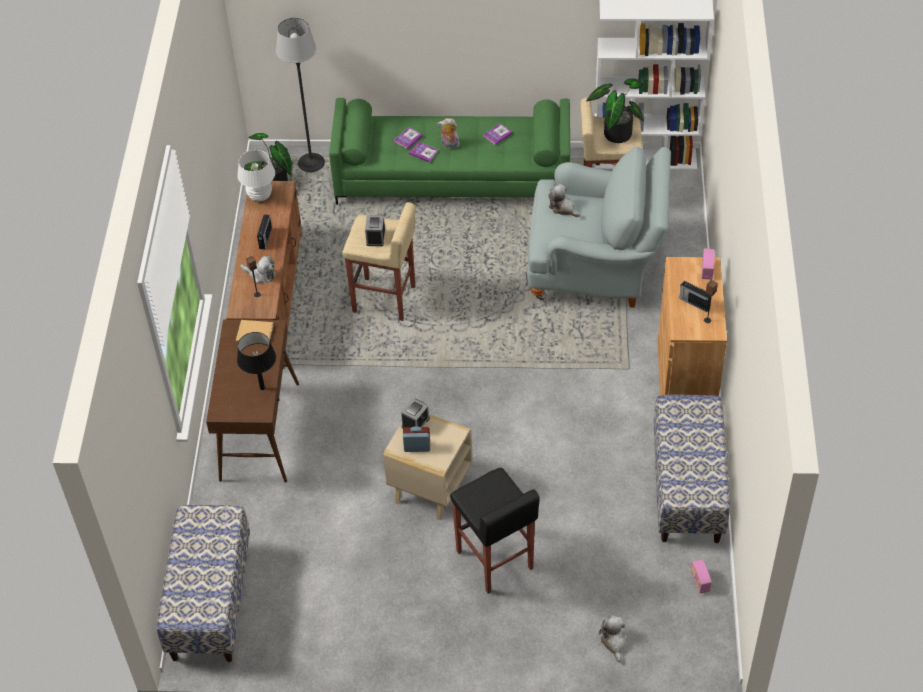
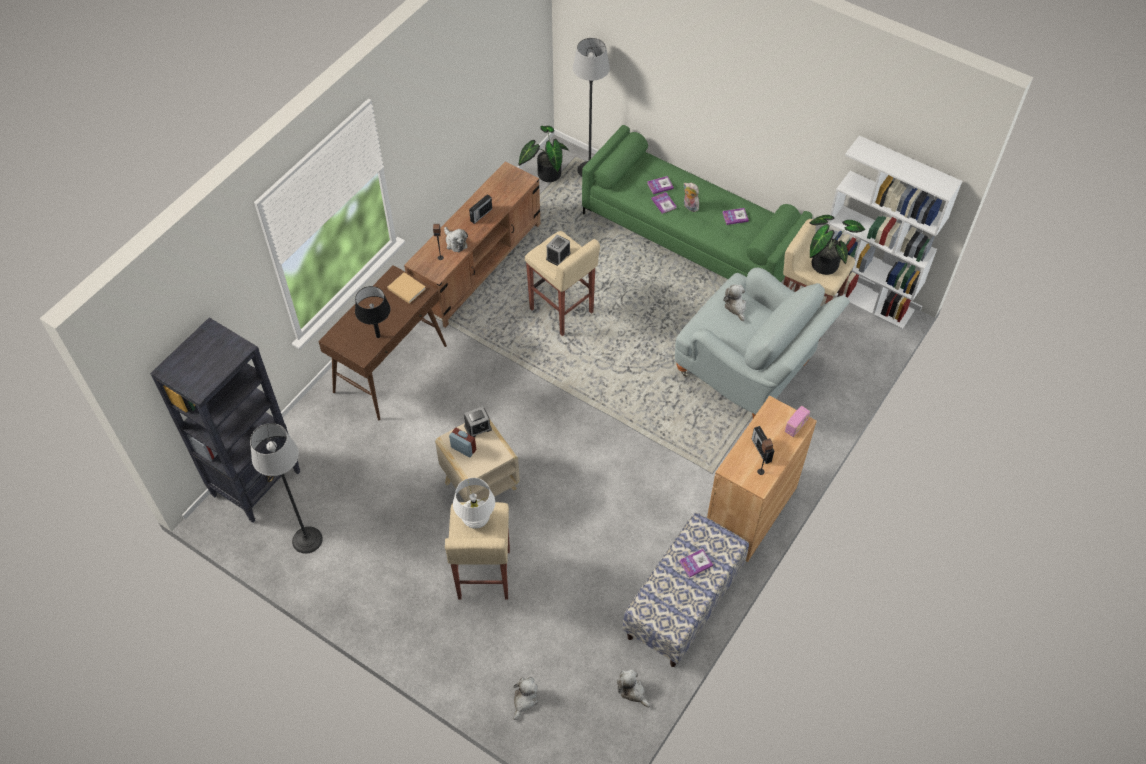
camera: 30 degrees right, 5 degrees up
bench [157,505,250,662] -> black bookcase [150,317,300,523]
white table lamp [237,150,275,201] -> white table lamp moved to [453,478,495,529]
black stool [450,468,540,594] -> beige stool [445,502,510,599]
radio [691,559,712,593] -> plush toy [617,670,650,708]
none -> floor lamp [250,423,323,554]
none -> book [679,549,713,578]

